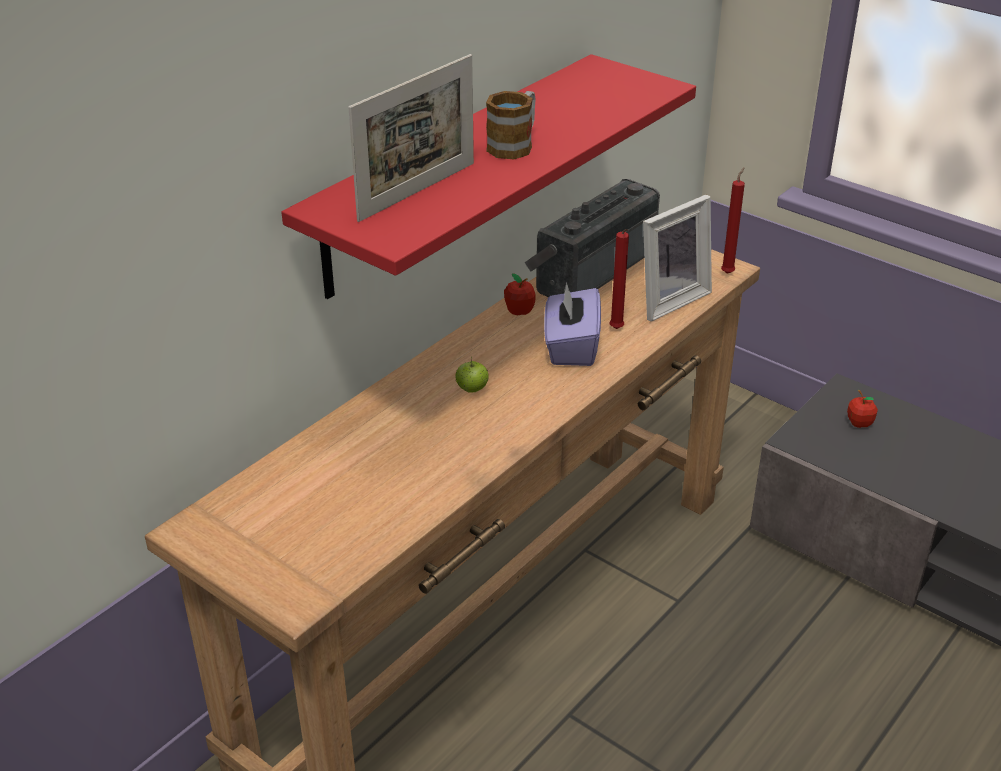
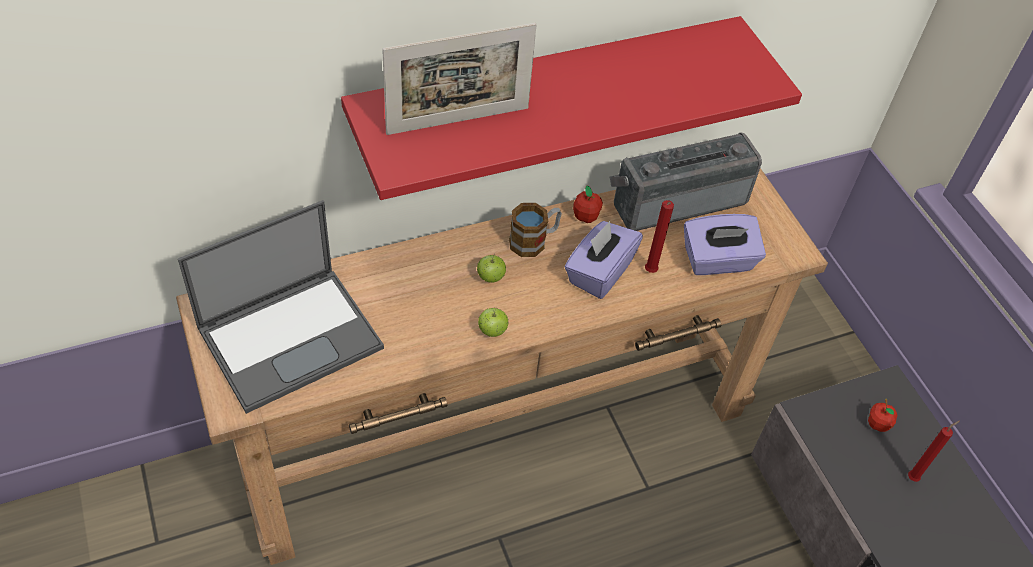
camera: 25 degrees right, 15 degrees up
mug [486,91,536,159] -> mug moved to [509,203,562,257]
picture frame [643,195,712,321] -> purple tissue box [684,214,766,275]
red candle [721,167,745,274] -> red candle moved to [908,421,960,482]
none -> laptop [178,200,384,414]
none -> apple [478,307,508,337]

